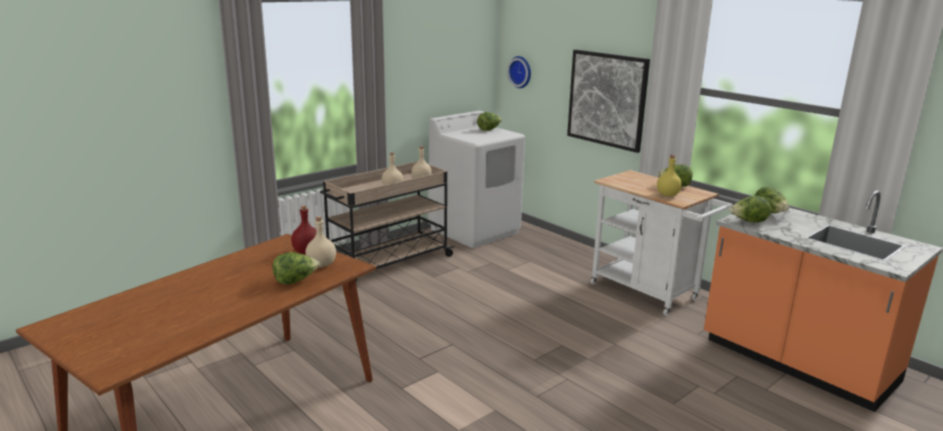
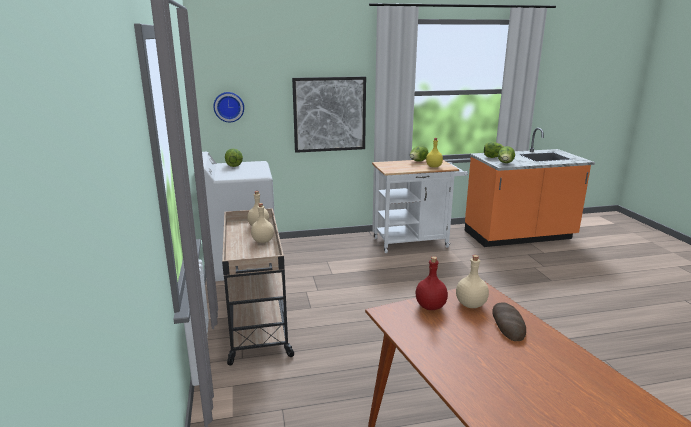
camera: 60 degrees left, 0 degrees up
lettuce [273,252,320,284] -> bread [492,302,526,341]

